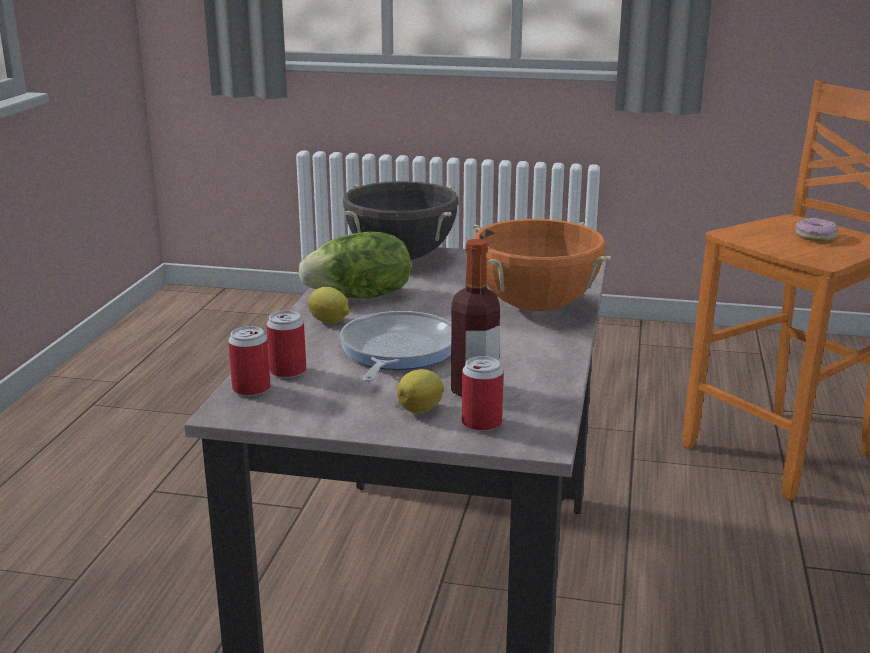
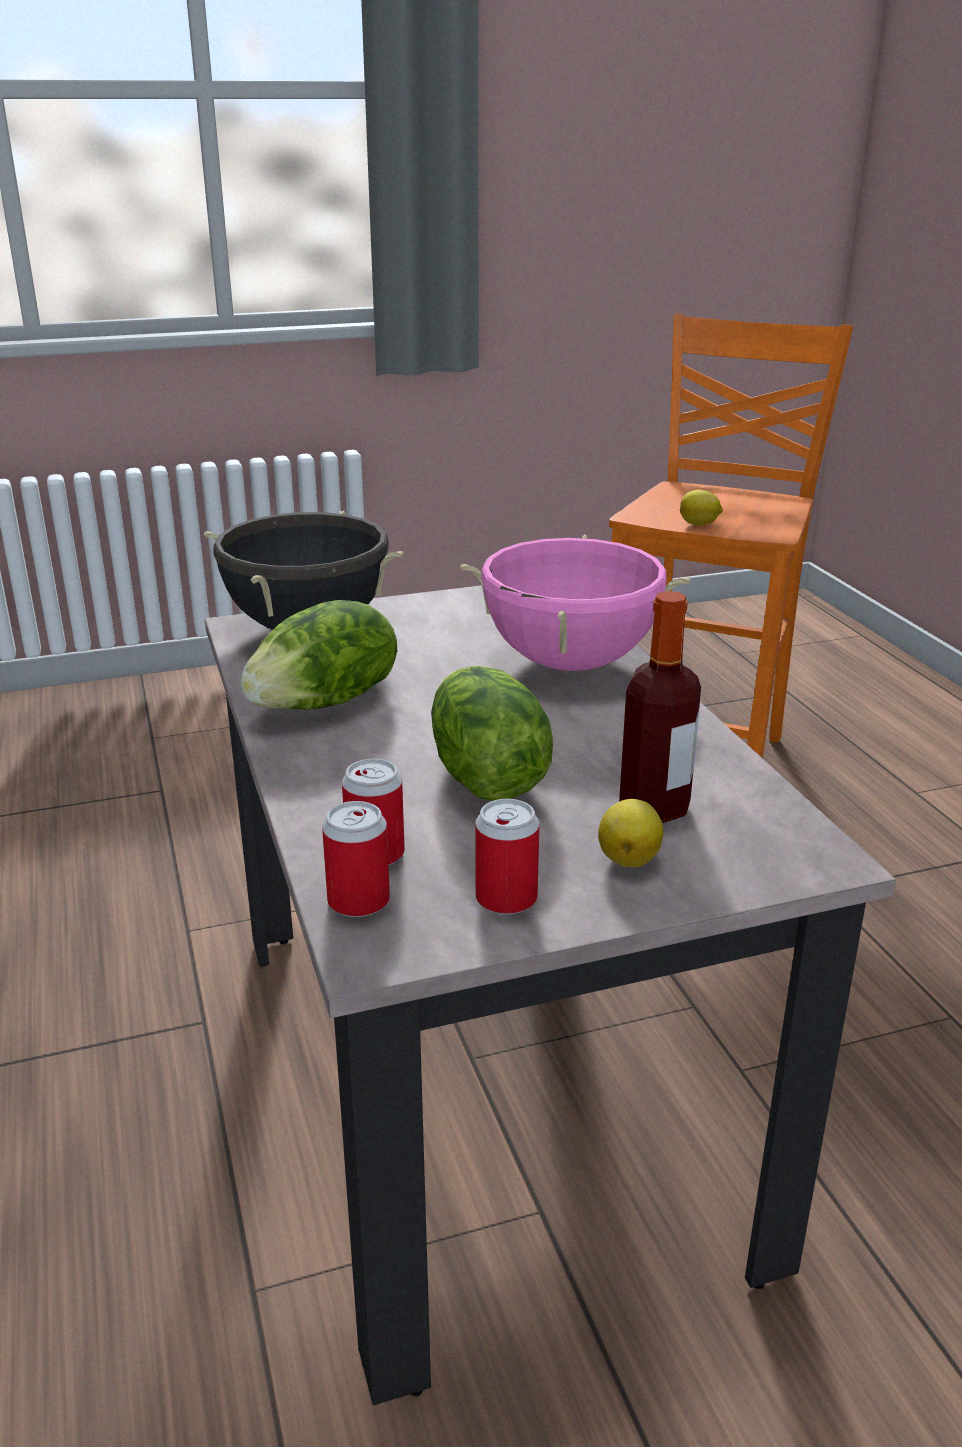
camera: 30 degrees left, 5 degrees up
lemon [308,287,349,323] -> lemon moved to [680,490,723,525]
frying pan [340,311,451,382] -> lettuce [431,666,553,801]
can [462,356,504,431] -> can moved to [475,799,539,914]
orange cooking pot [473,219,611,311] -> pink cooking pot [460,535,690,671]
donut [796,218,839,242] -> none

